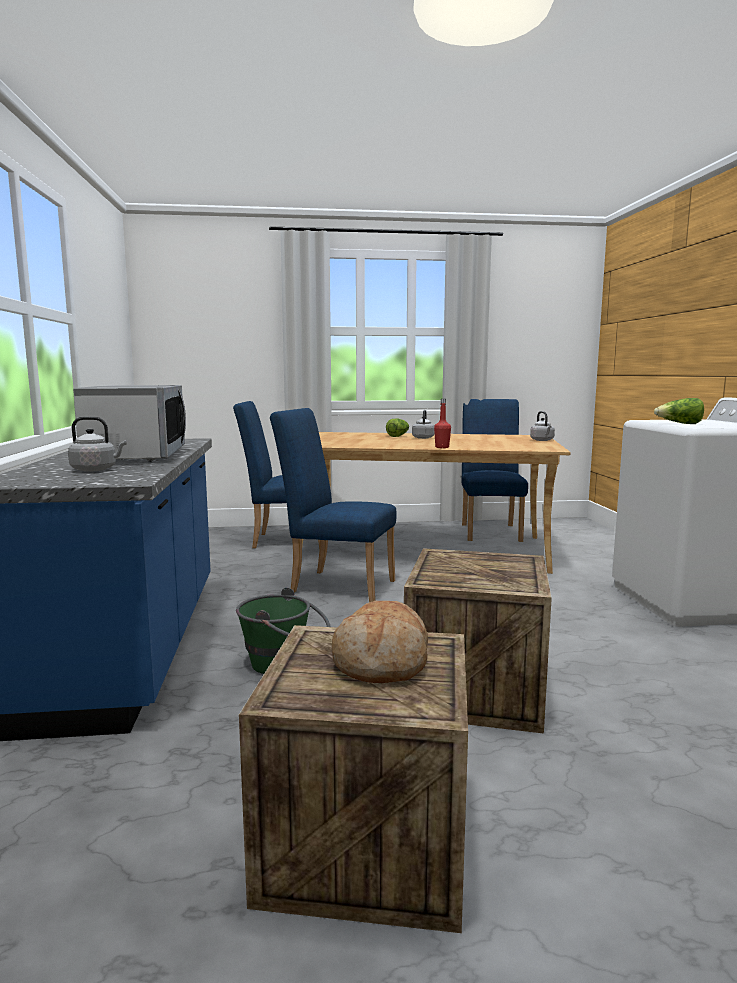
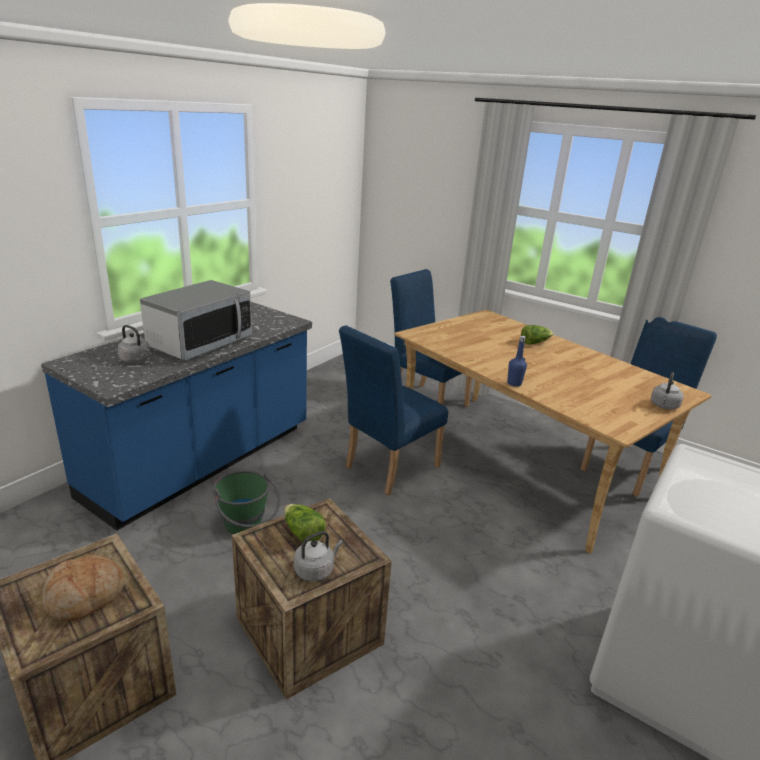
camera: 40 degrees right, 15 degrees up
blue chair [270,408,396,602] -> blue chair turned 105 degrees counterclockwise [339,326,448,495]
grey kettle [412,410,435,439] -> grey kettle moved to [294,531,343,581]
red bottle [434,399,451,448] -> blue bottle [507,336,527,387]
lettuce [654,398,704,424] -> lettuce moved to [285,504,326,543]

